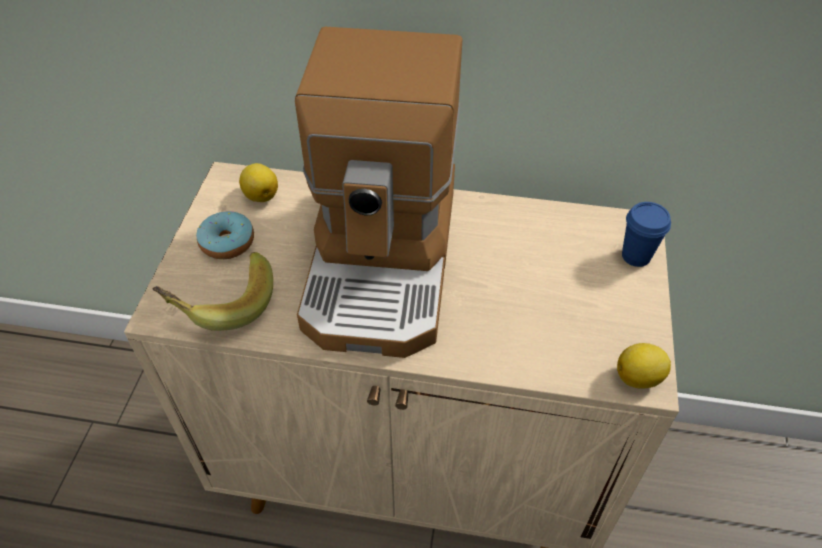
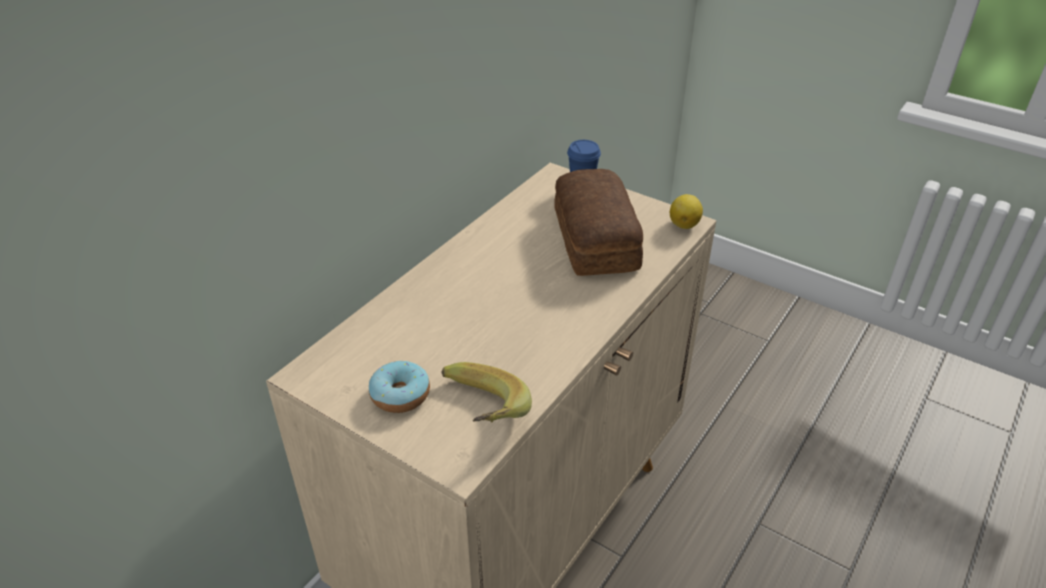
camera: 65 degrees left, 10 degrees down
lemon [239,163,278,202] -> none
coffee machine [295,27,463,358] -> none
none -> bread [554,169,643,276]

